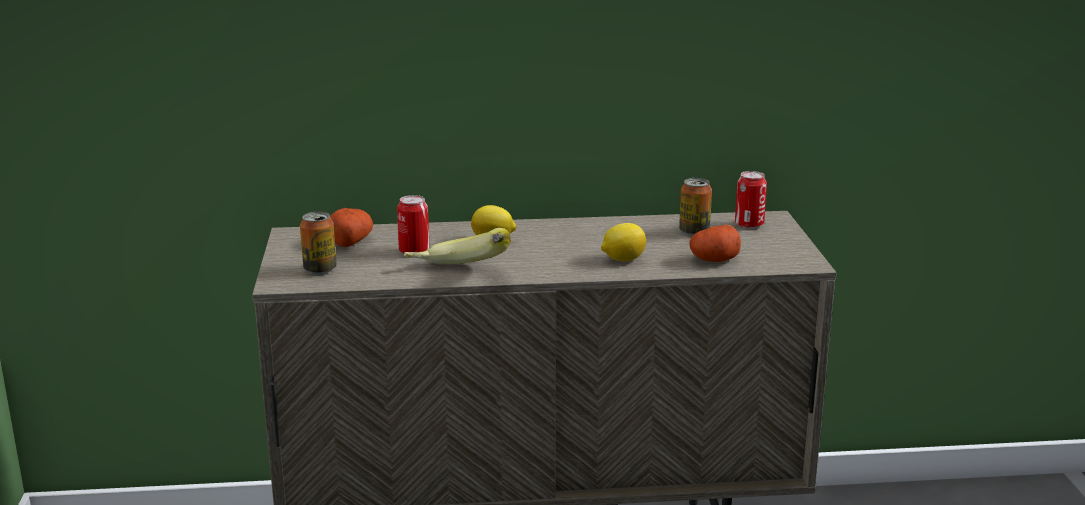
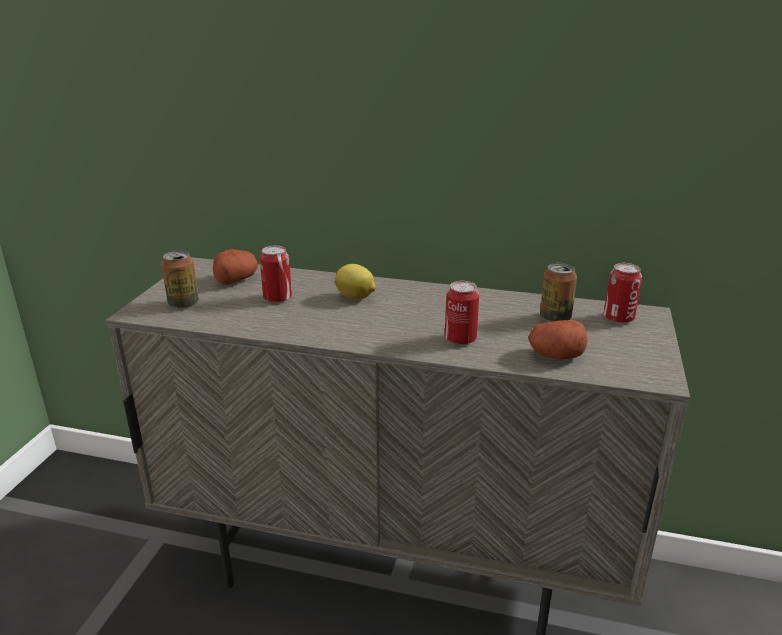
camera: 20 degrees right, 5 degrees up
banana [404,228,511,264] -> none
lemon [601,223,646,261] -> can [445,281,479,345]

